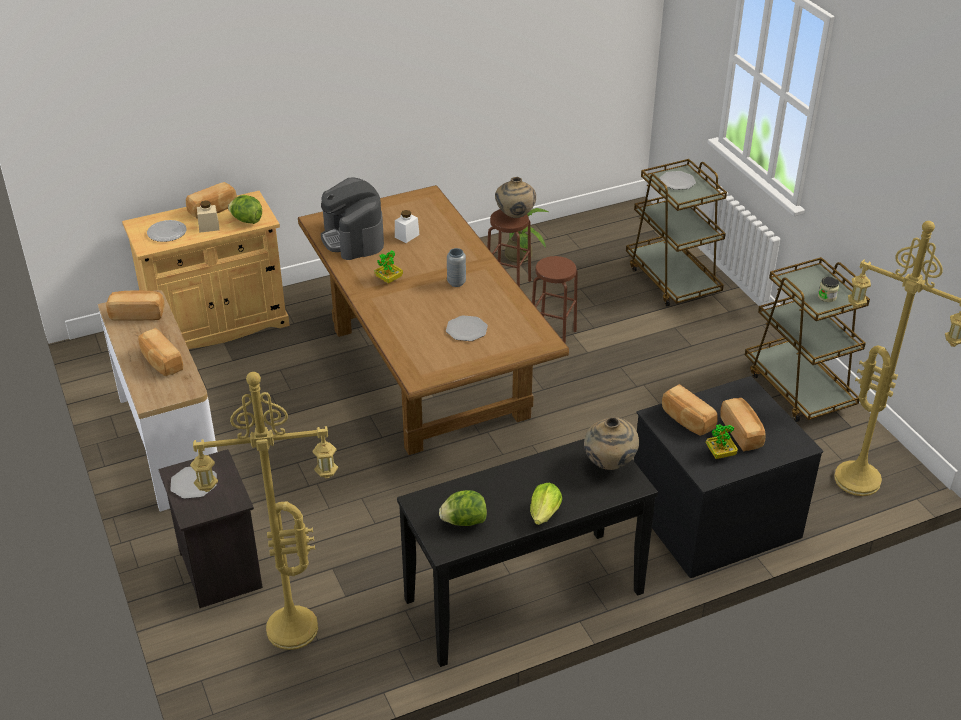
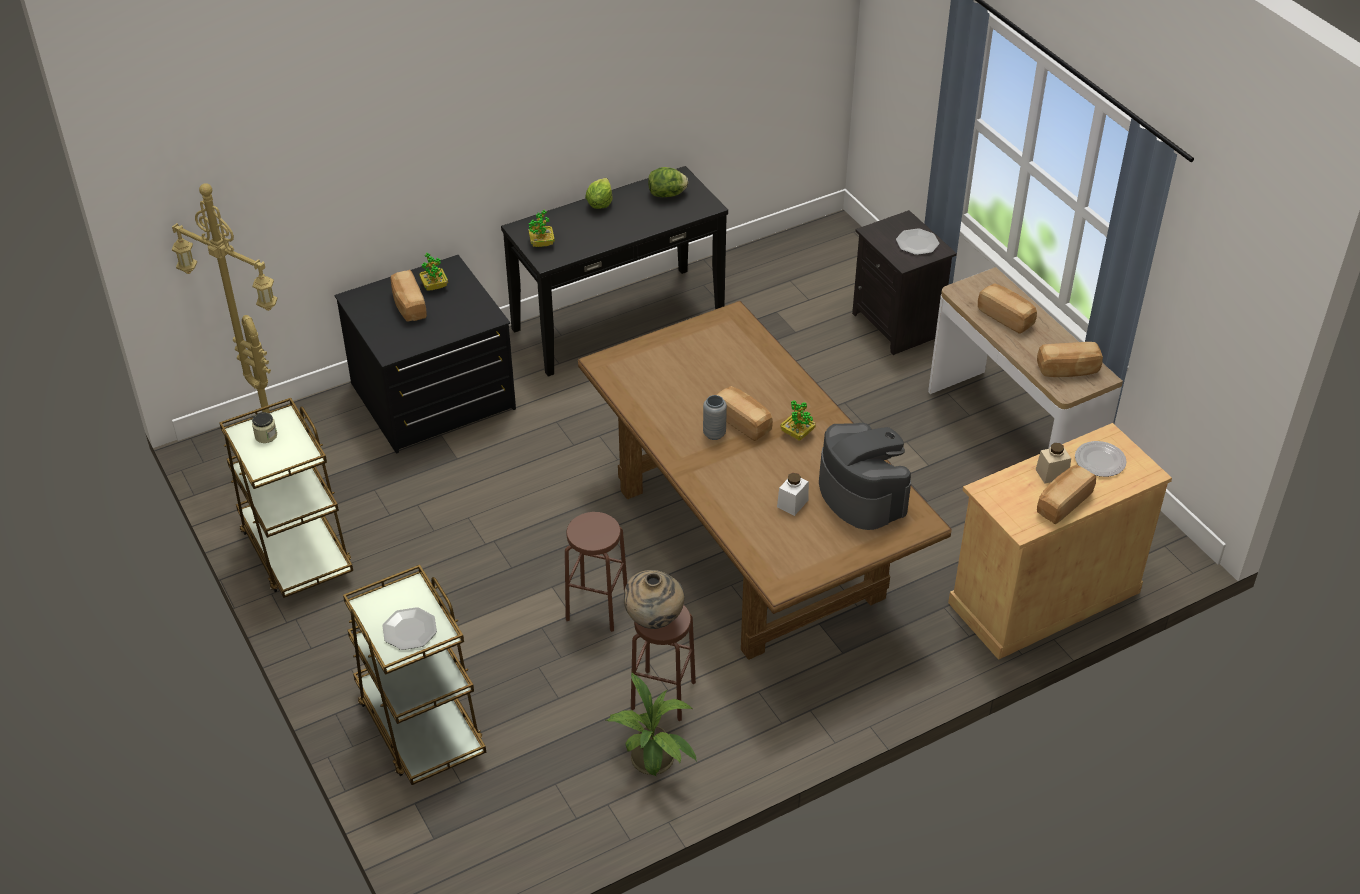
camera: 175 degrees right, 5 degrees up
yellow floor lamp [190,372,338,650] -> none
lettuce [228,195,262,224] -> none
plate [446,315,488,341] -> none
beige vase [584,417,639,470] -> potted plant [528,210,555,247]
bread [662,384,718,436] -> bread moved to [716,386,773,441]

